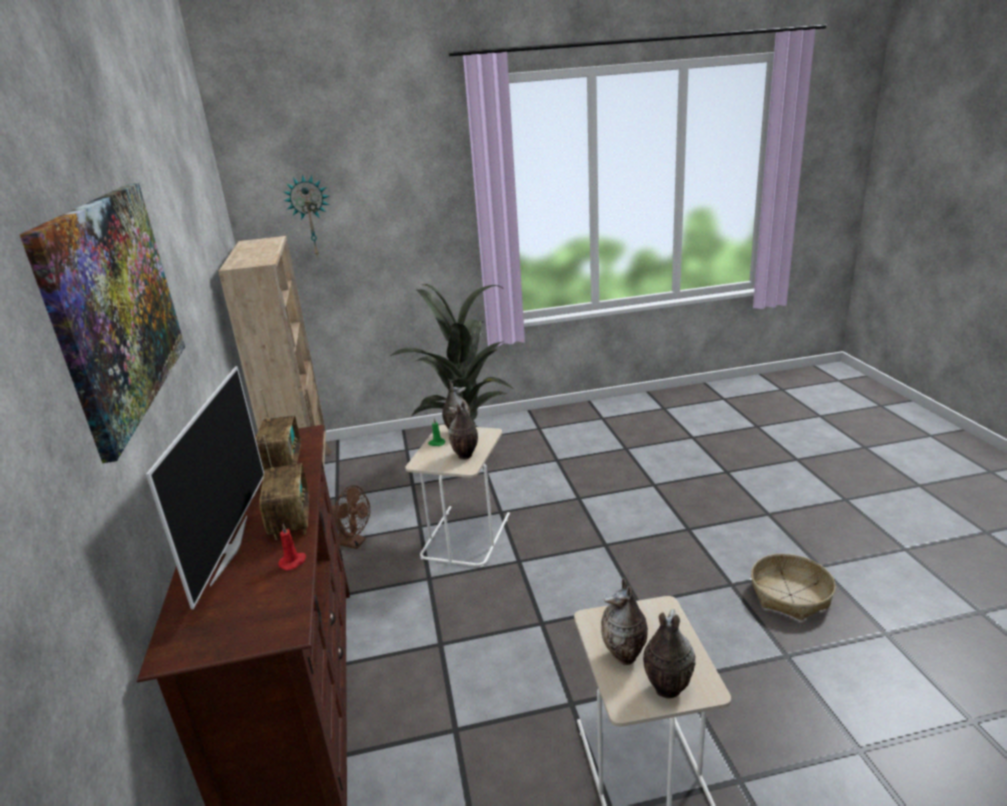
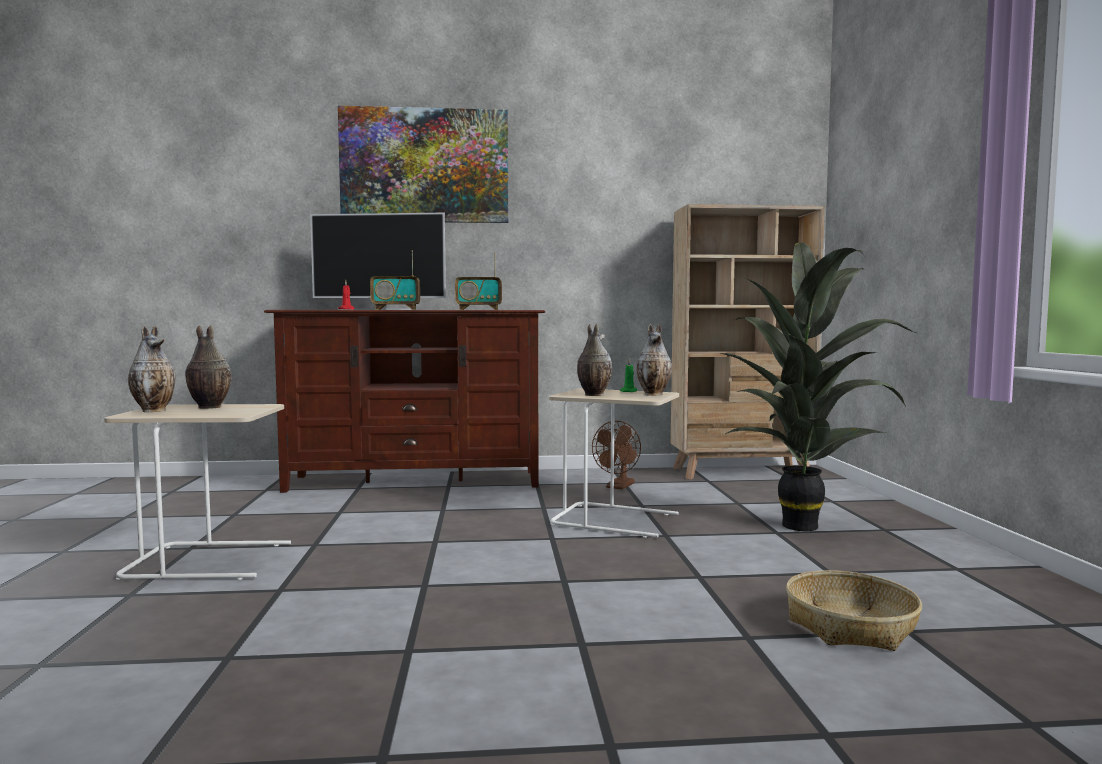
camera: 95 degrees right, 20 degrees down
wall clock [283,174,329,257] -> none
basket [751,554,836,620] -> basket moved to [786,570,922,651]

